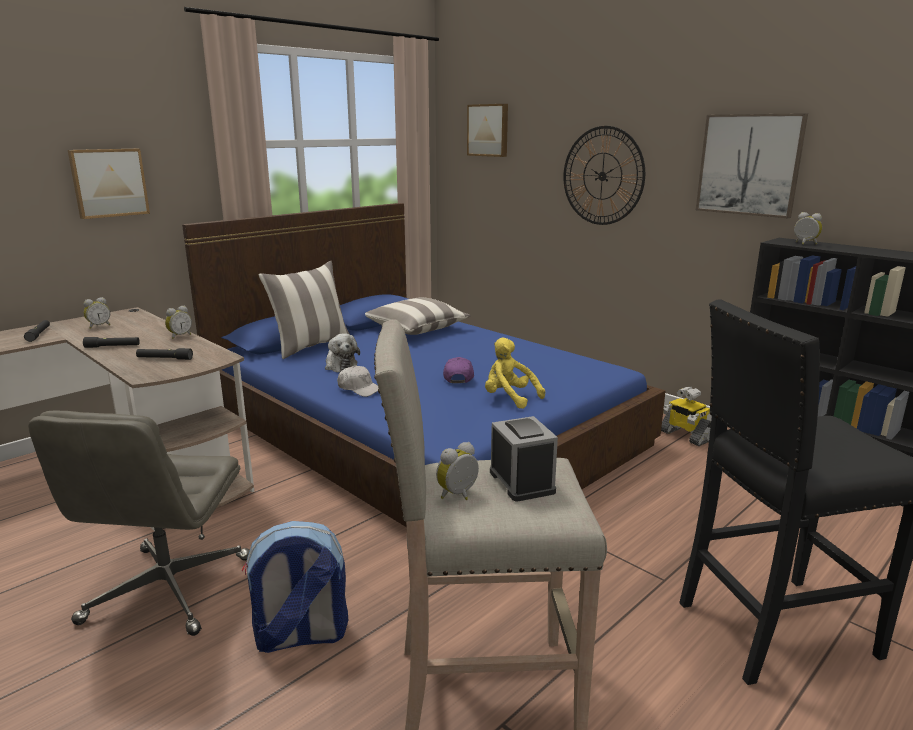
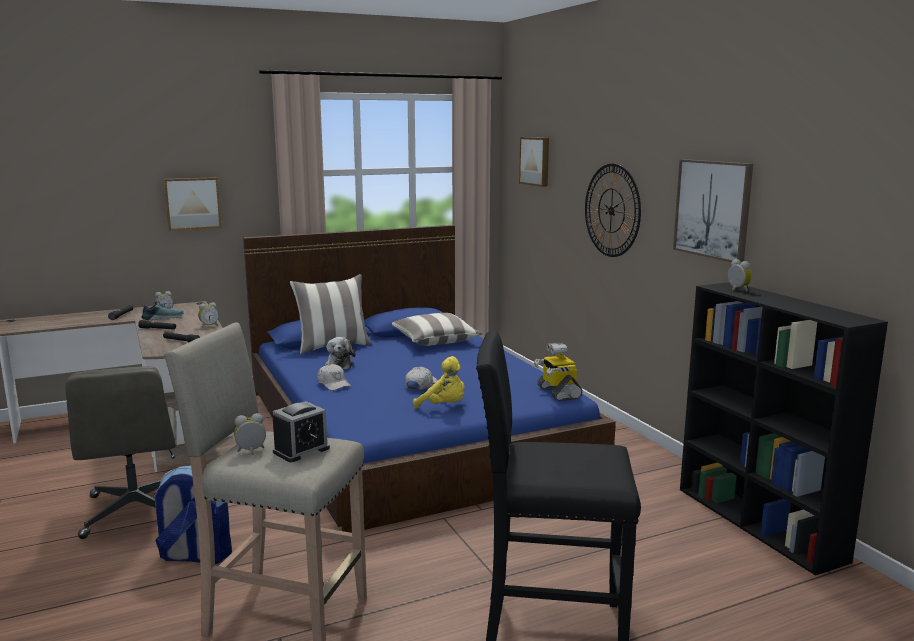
camera: 20 degrees right, 5 degrees down
grey office chair [28,411,250,636] -> grey office chair turned 45 degrees counterclockwise [66,366,177,539]
purple cap [443,357,474,383] -> white cap [405,367,438,390]
yellow plush toy [485,337,545,409] -> yellow plush toy turned 150 degrees clockwise [413,356,465,409]
alarm clock [490,416,558,502] -> alarm clock turned 45 degrees clockwise [273,401,330,462]
toy robot [661,387,711,446] -> toy robot moved to [534,343,583,401]
none -> shoe [141,300,184,320]

